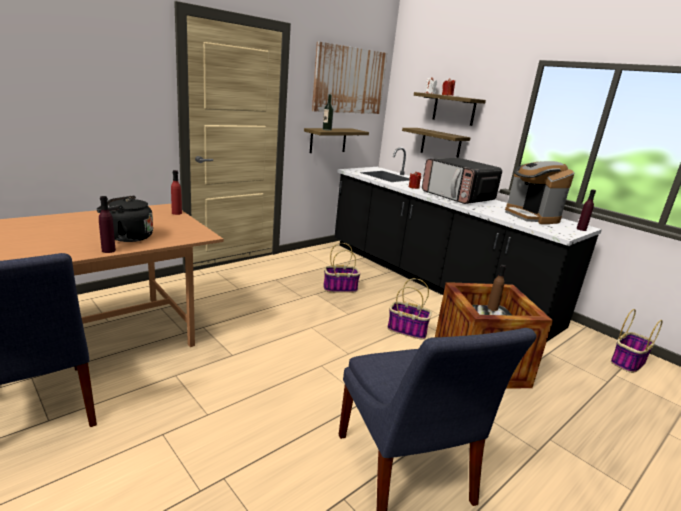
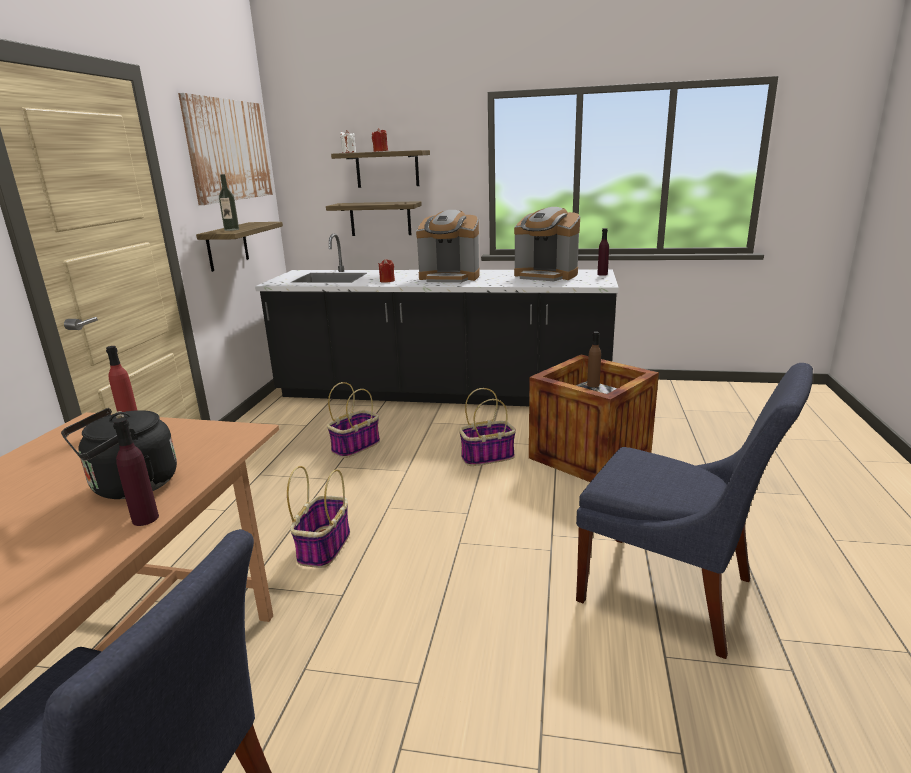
camera: 35 degrees left, 0 degrees up
microwave [422,158,502,204] -> coffee machine [416,210,480,283]
basket [611,309,663,373] -> basket moved to [287,466,350,568]

